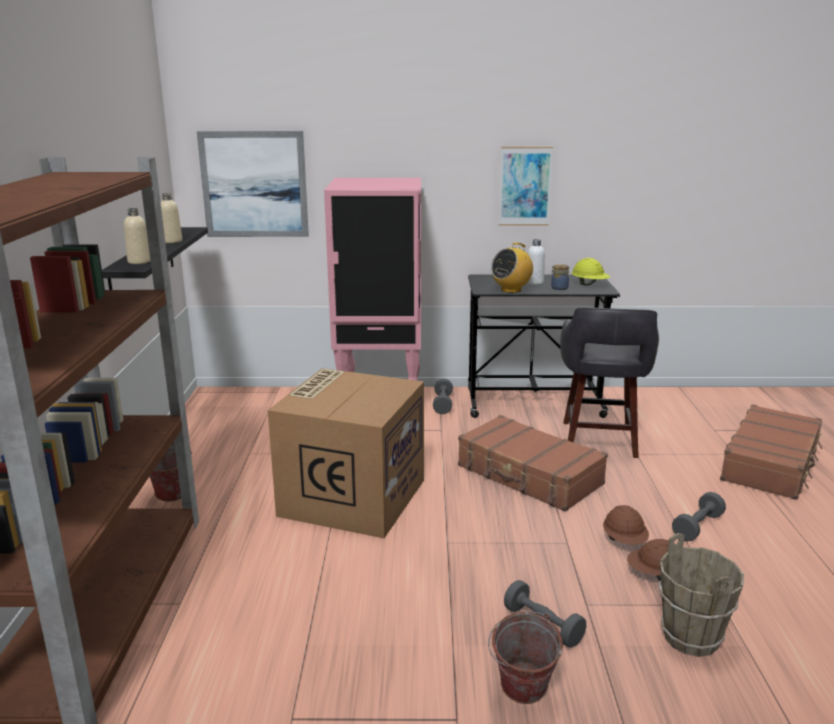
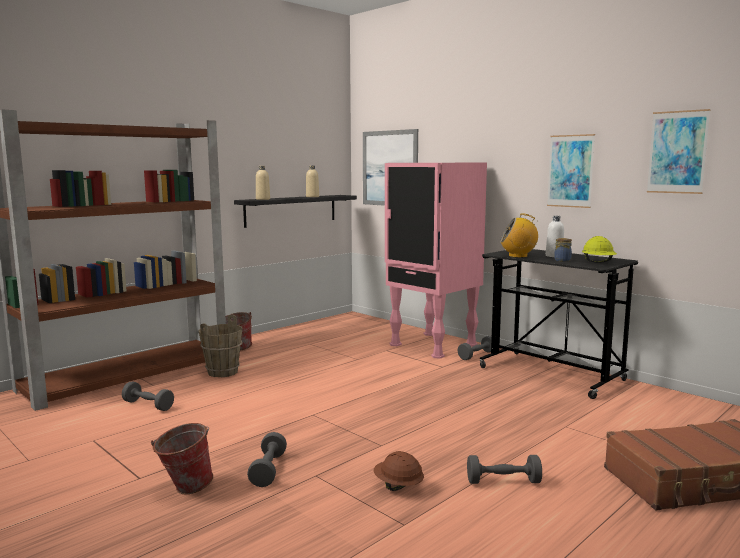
camera: 45 degrees right, 10 degrees down
cardboard box [268,368,424,538] -> none
brown suitcase [458,415,608,512] -> none
grey stool [560,307,659,458] -> none
brown hard hat [603,505,649,545] -> none
brown bucket [658,533,744,657] -> brown bucket moved to [198,314,242,378]
none -> grey dumbbell [122,381,174,411]
none -> picture [647,109,711,194]

